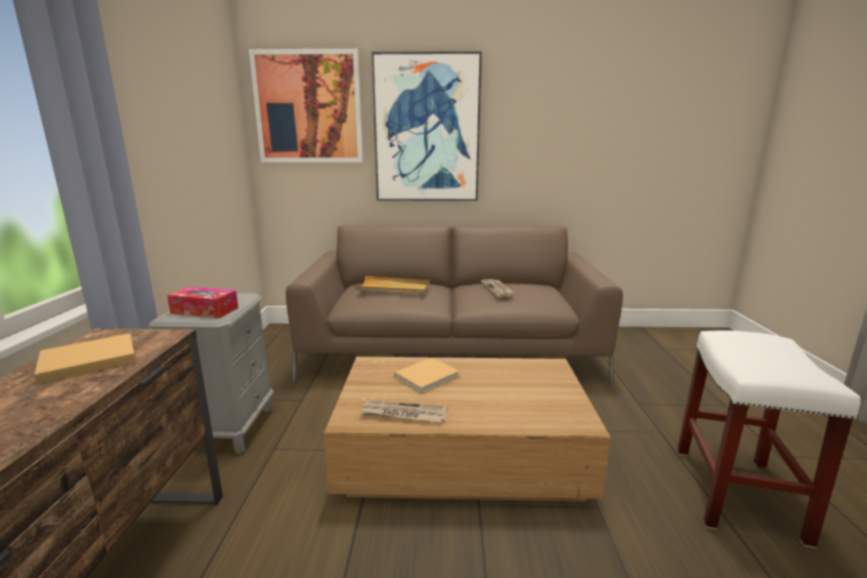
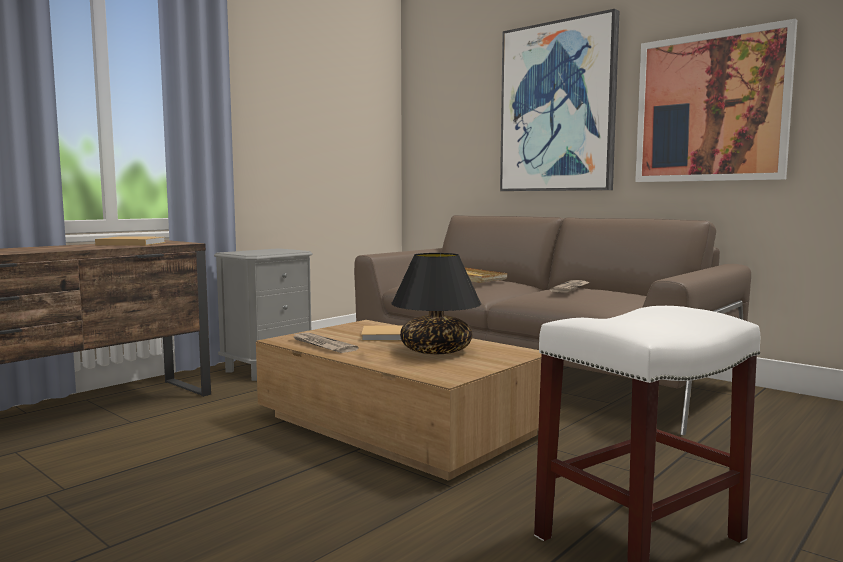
camera: 40 degrees right, 10 degrees down
tissue box [167,287,238,318] -> none
picture [249,49,363,162] -> picture moved to [635,18,797,182]
none -> black table lamp [392,253,481,354]

